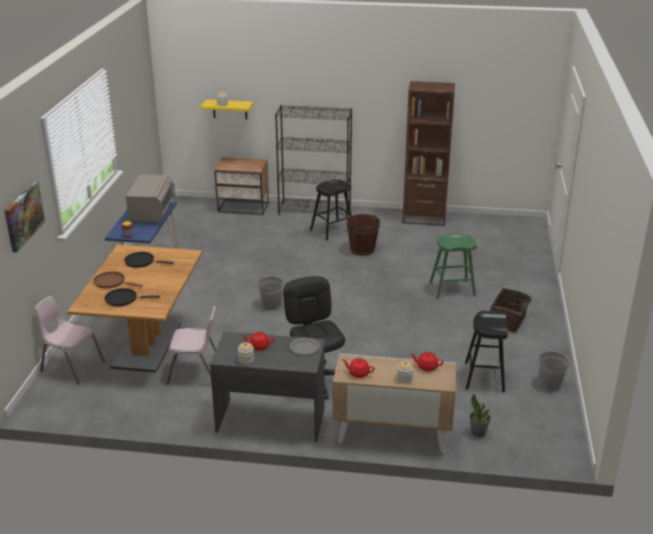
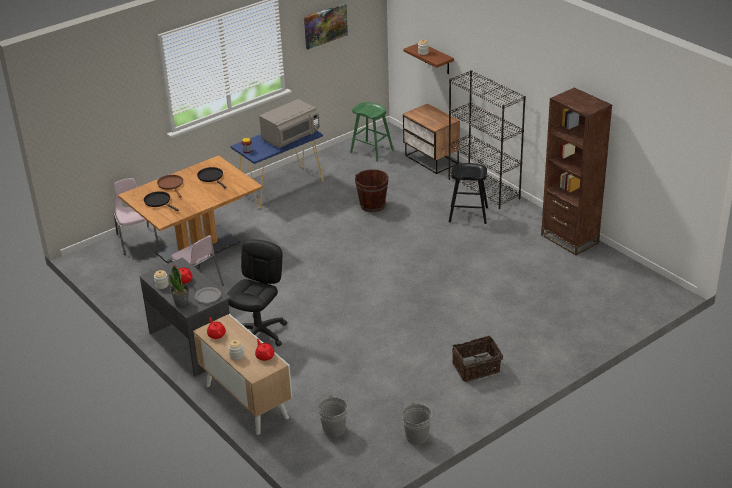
camera: 45 degrees right, 5 degrees up
picture [4,181,45,253] -> picture moved to [304,3,348,49]
yellow shelf [200,99,254,119] -> brown shelf [403,43,454,74]
grey bucket [258,276,283,310] -> grey bucket moved to [318,395,348,438]
brown bucket [346,214,380,256] -> brown bucket moved to [355,169,389,212]
green stool [429,234,477,299] -> green stool moved to [350,102,394,162]
black stool [465,311,508,392] -> none
potted plant [470,394,491,437] -> potted plant moved to [169,265,189,307]

